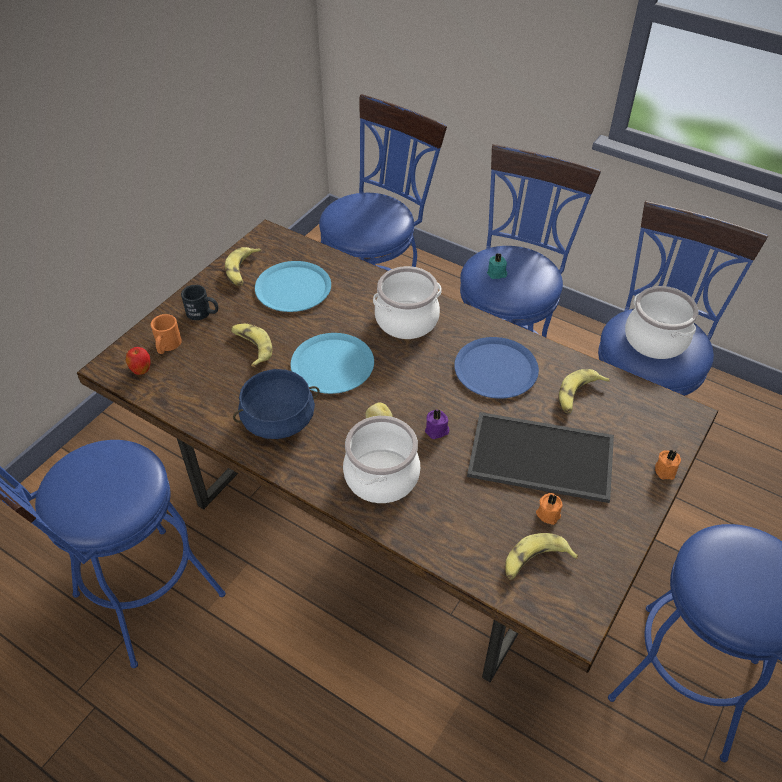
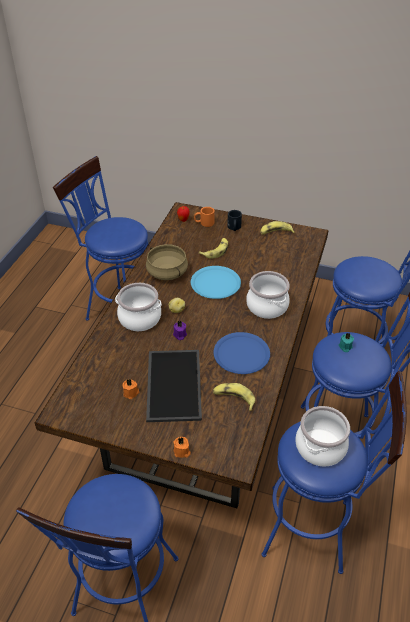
camera: 75 degrees right, 5 degrees down
blue cooking pot [233,369,320,439] -> beige cooking pot [146,244,188,280]
blue plate [255,261,331,312] -> none
banana [505,533,578,580] -> none

